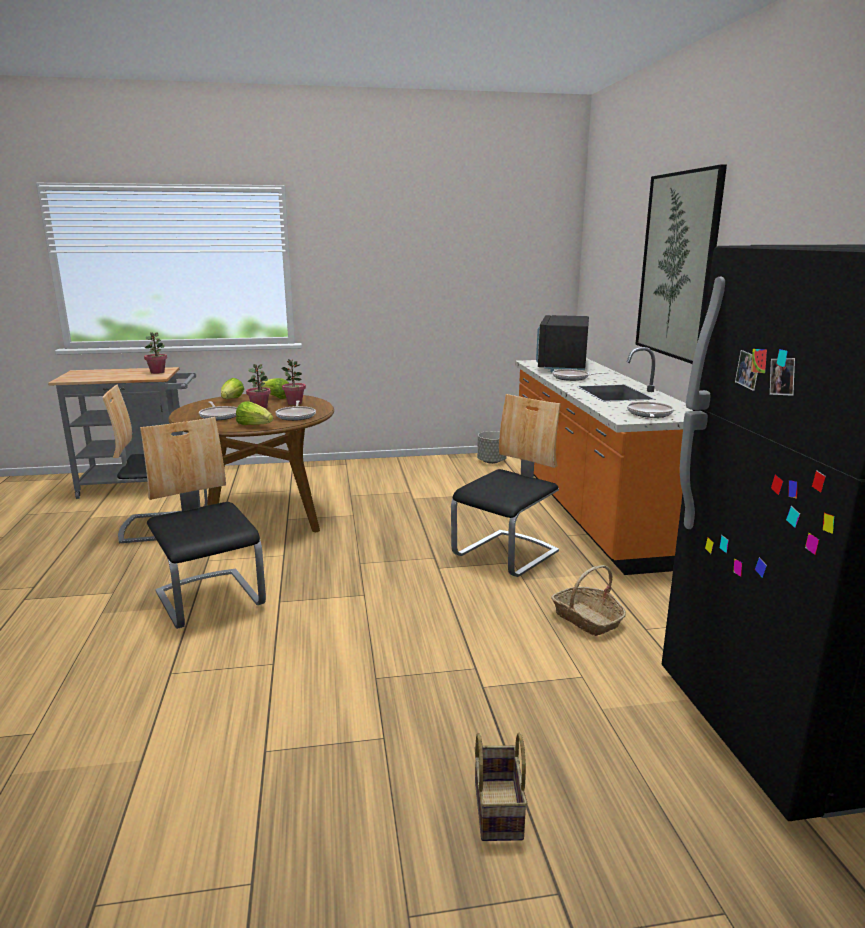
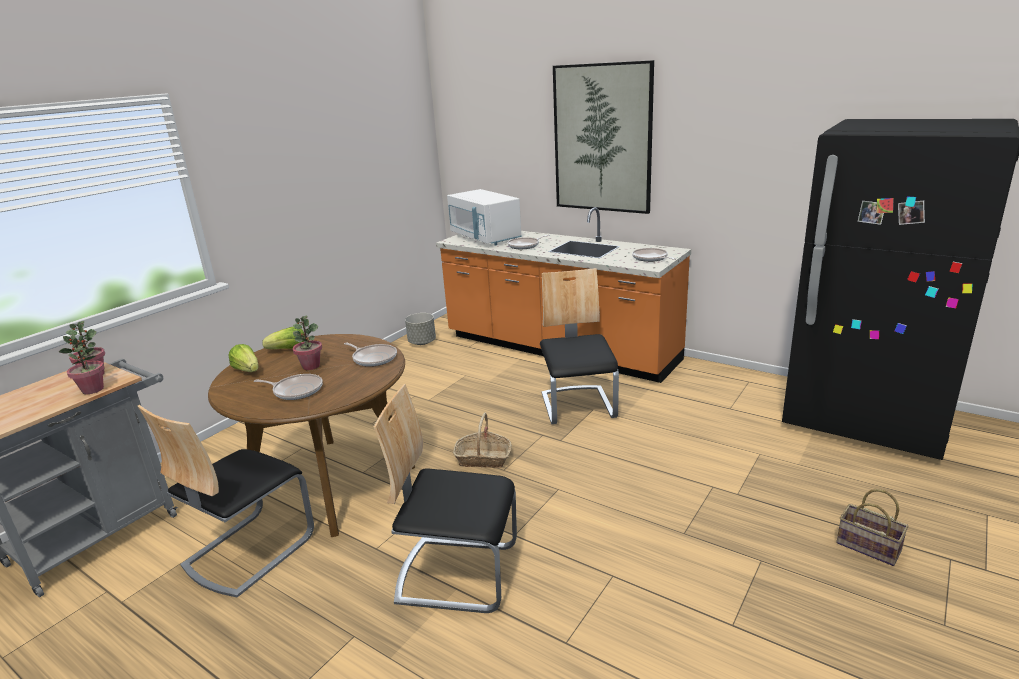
camera: 45 degrees left, 5 degrees up
lettuce [236,401,273,425] -> none
potted plant [282,359,306,405] -> potted plant moved to [59,334,105,394]
black microwave [536,315,589,372] -> white microwave [447,189,522,245]
basket [551,565,626,636] -> basket moved to [453,412,512,468]

